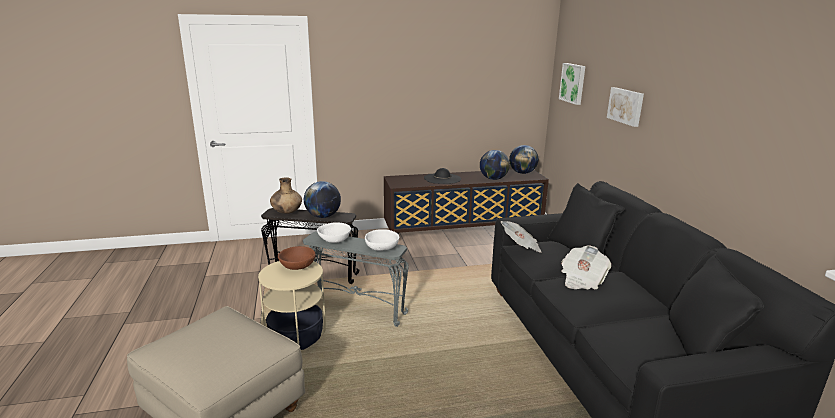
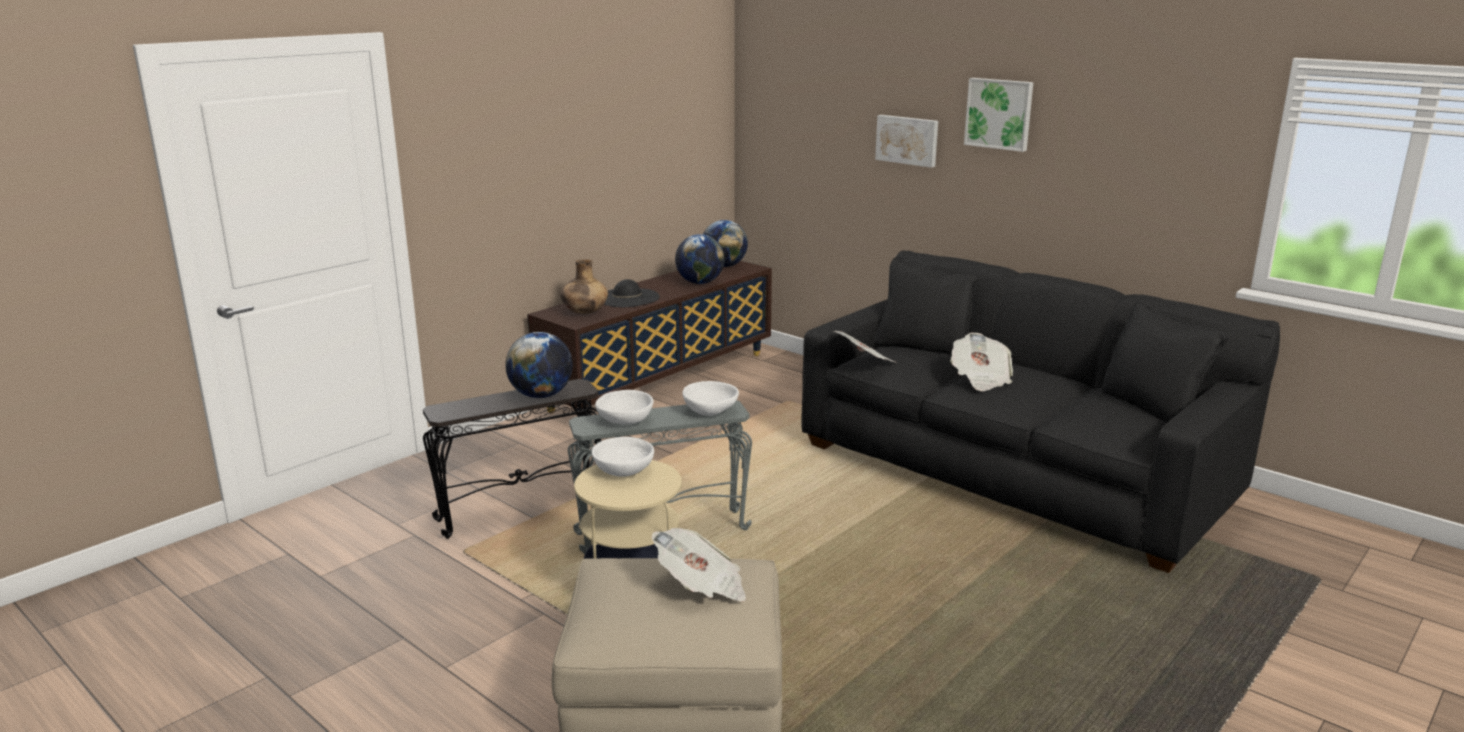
camera: 35 degrees left, 0 degrees up
brown vase [270,178,302,214] -> brown vase moved to [560,259,608,314]
brown bowl [278,246,316,270] -> white bowl [592,437,654,477]
picture [559,63,585,105] -> picture moved to [964,78,1034,152]
none -> newspaper [652,528,746,601]

